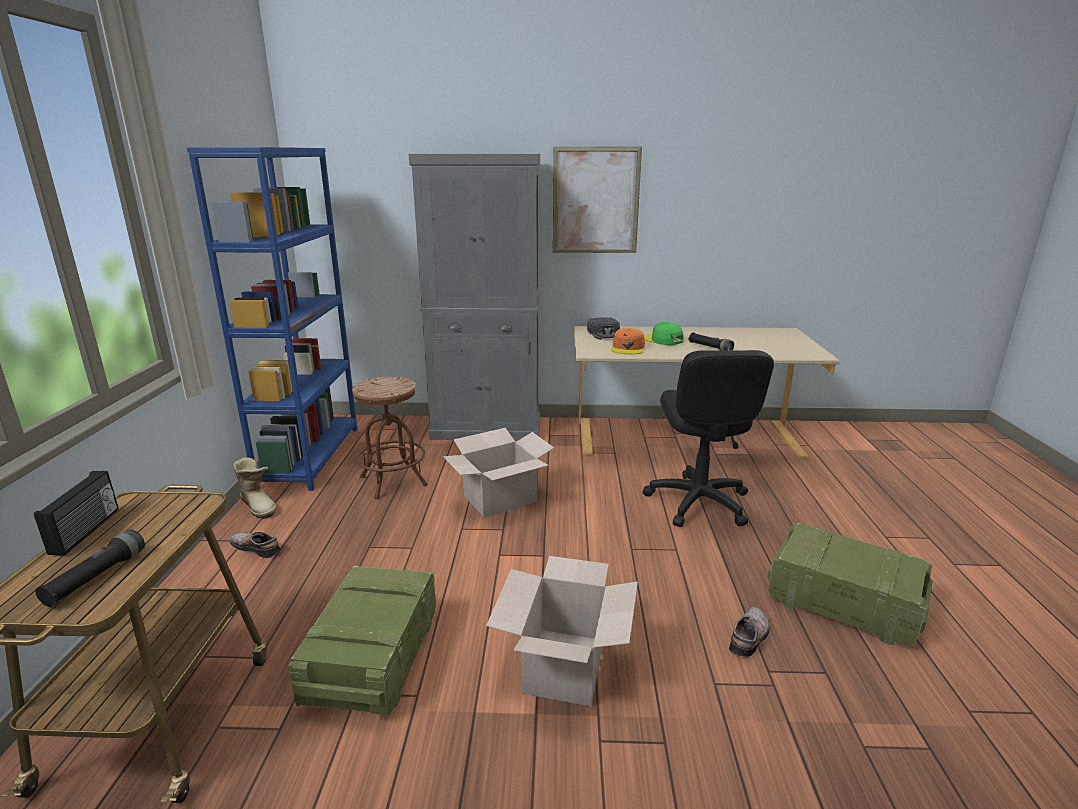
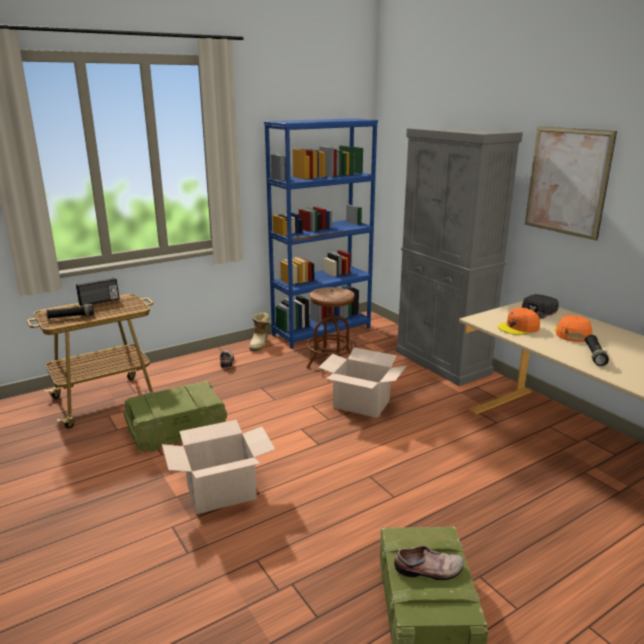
camera: 55 degrees right, 0 degrees up
black office chair [643,350,774,527] -> none
green cap [644,322,683,345] -> orange cap [555,315,592,342]
shoe [729,607,770,657] -> shoe moved to [394,545,464,580]

